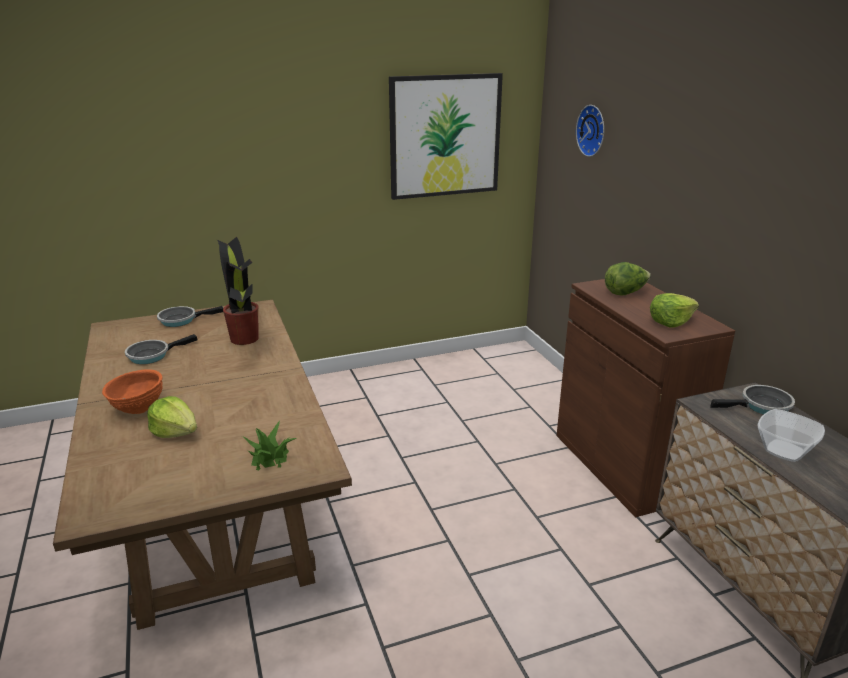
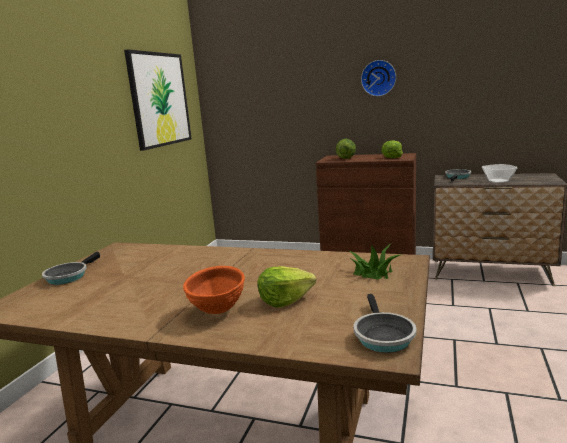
camera: 50 degrees left, 10 degrees down
frying pan [125,334,197,364] -> frying pan moved to [354,294,417,353]
potted plant [217,237,259,345] -> none
wall clock [576,105,604,157] -> wall clock moved to [361,60,396,96]

